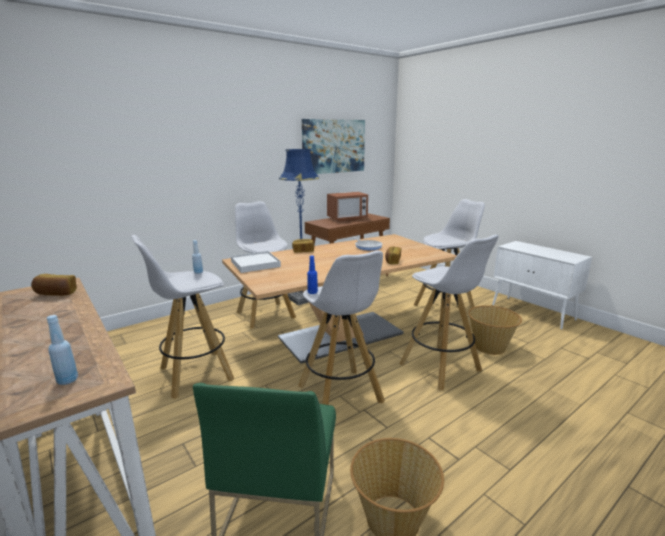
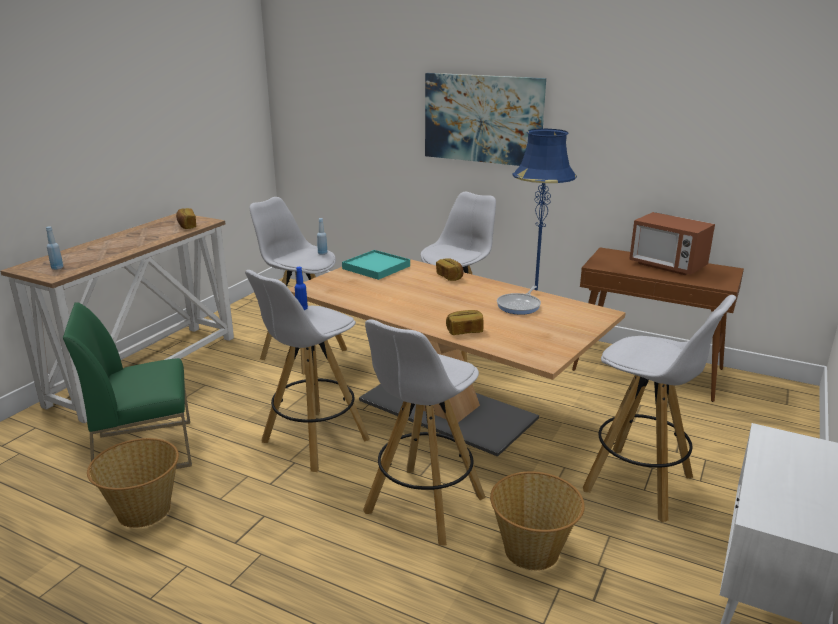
camera: 65 degrees right, 5 degrees up
white tray [231,251,281,273] -> turquoise tray [342,250,410,280]
picture [302,119,365,174] -> picture moved to [425,73,546,166]

